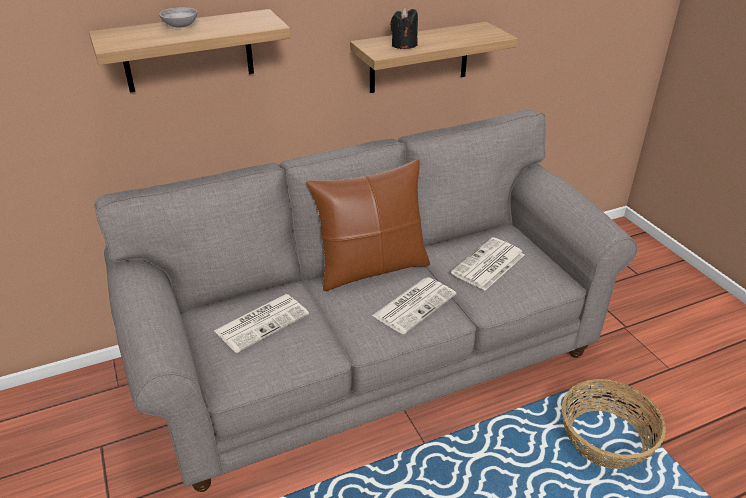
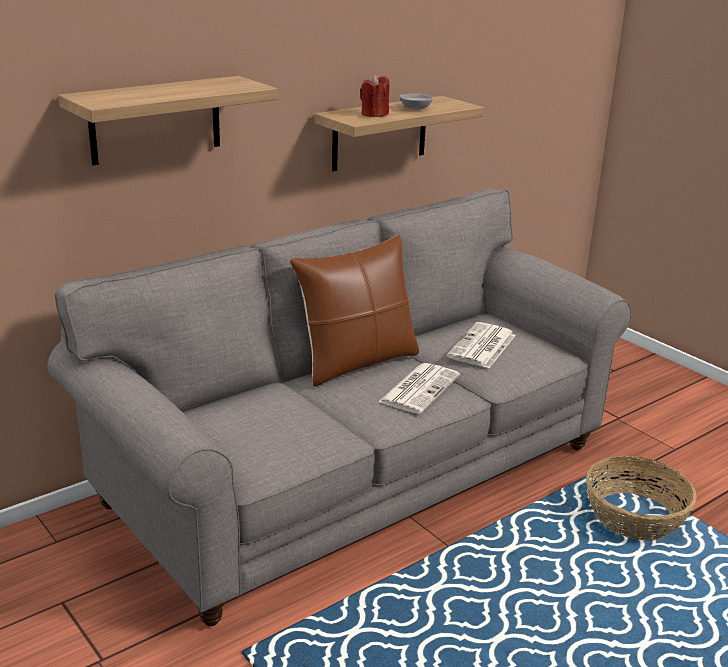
camera: 15 degrees left, 10 degrees down
grey bowl [159,8,197,28] -> grey bowl moved to [399,94,433,110]
newspaper [214,294,309,353] -> none
black candle [390,7,418,49] -> red candle [360,74,389,117]

